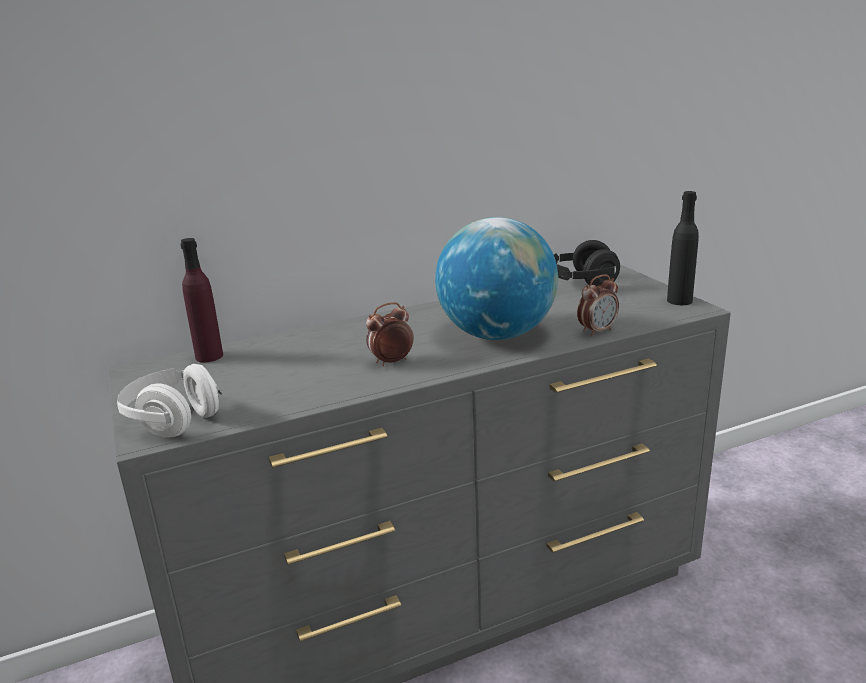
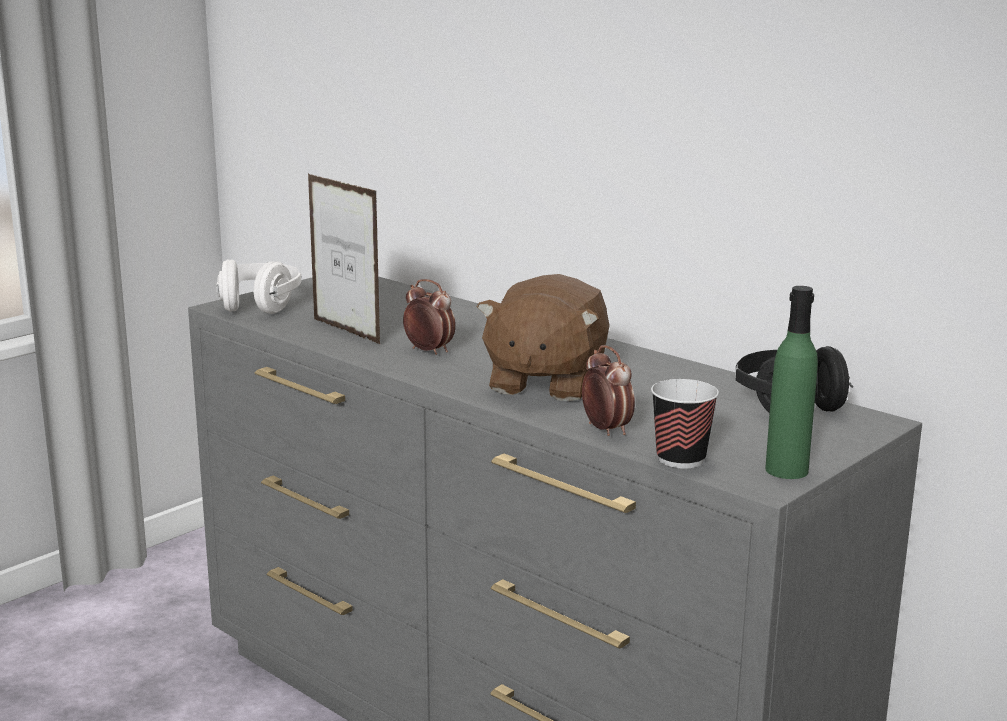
camera: 65 degrees right, 5 degrees down
purple bottle [181,238,223,362] -> none
globe [435,217,558,340] -> brown plush toy [477,274,610,402]
alarm clock [577,275,619,336] -> alarm clock turned 150 degrees counterclockwise [582,345,635,436]
black bottle [667,191,699,305] -> green bottle [765,286,818,479]
none -> picture frame [308,174,381,345]
none -> cup [651,379,719,469]

